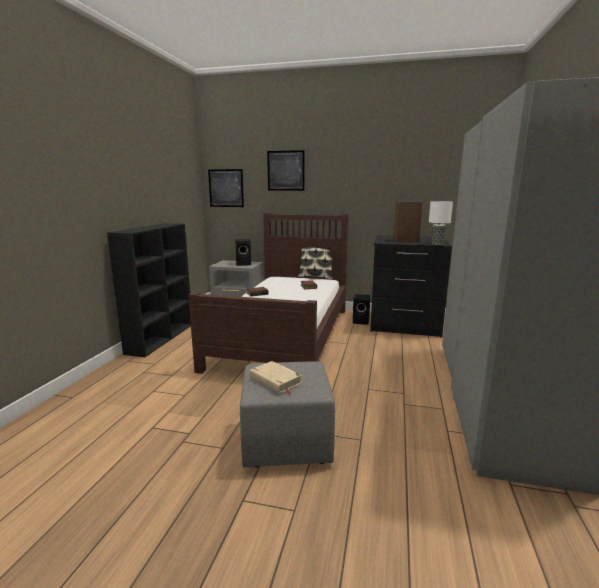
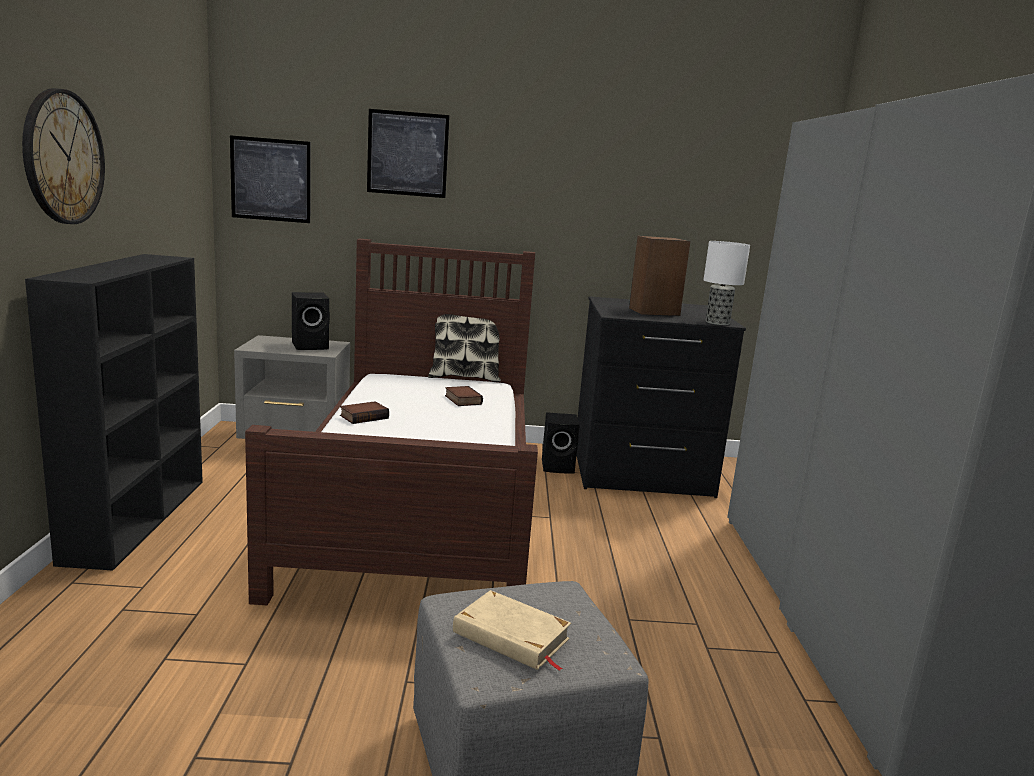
camera: 15 degrees left, 0 degrees up
none -> wall clock [22,88,105,224]

